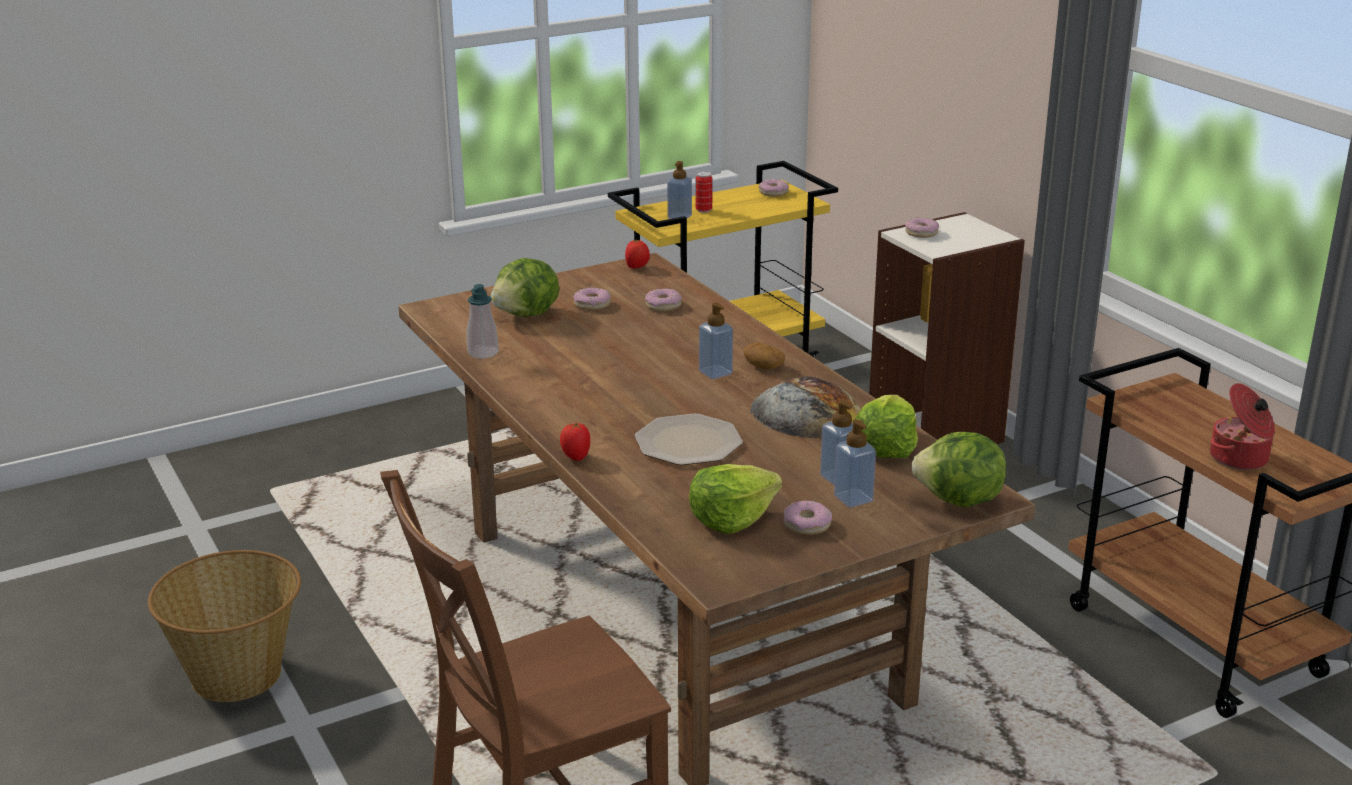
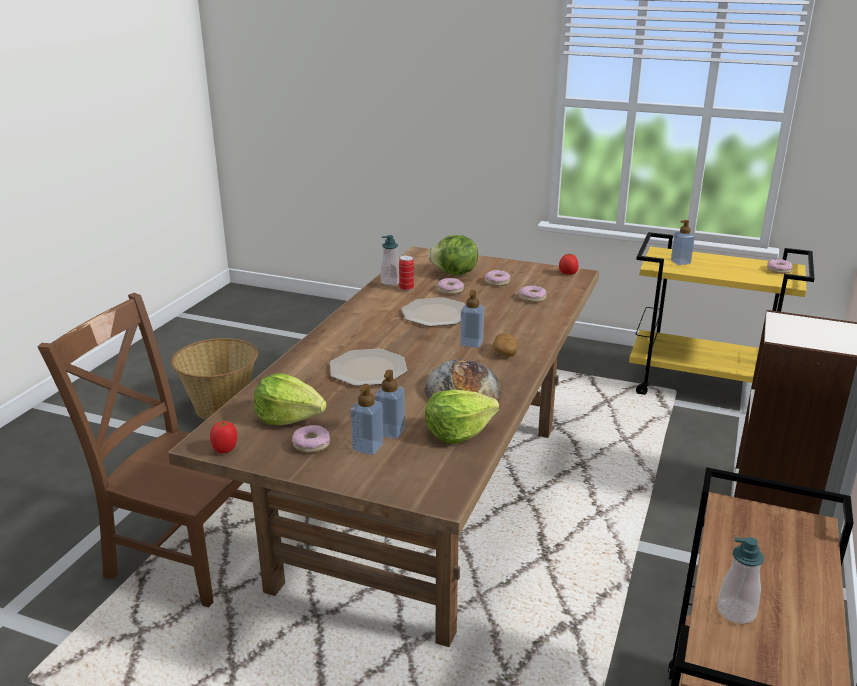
camera: 50 degrees right, 0 degrees up
tomato [560,422,590,461] -> tomato moved to [210,421,237,453]
can [695,171,713,213] -> can moved to [399,255,414,291]
donut [905,218,939,238] -> donut moved to [437,278,464,295]
lettuce [911,432,1006,507] -> none
cooking pot [1210,383,1275,470] -> soap dispenser [717,537,764,624]
none -> plate [402,297,465,327]

